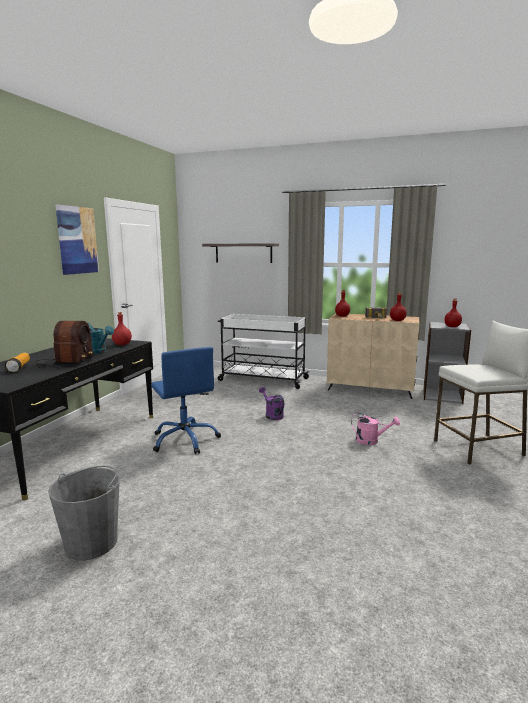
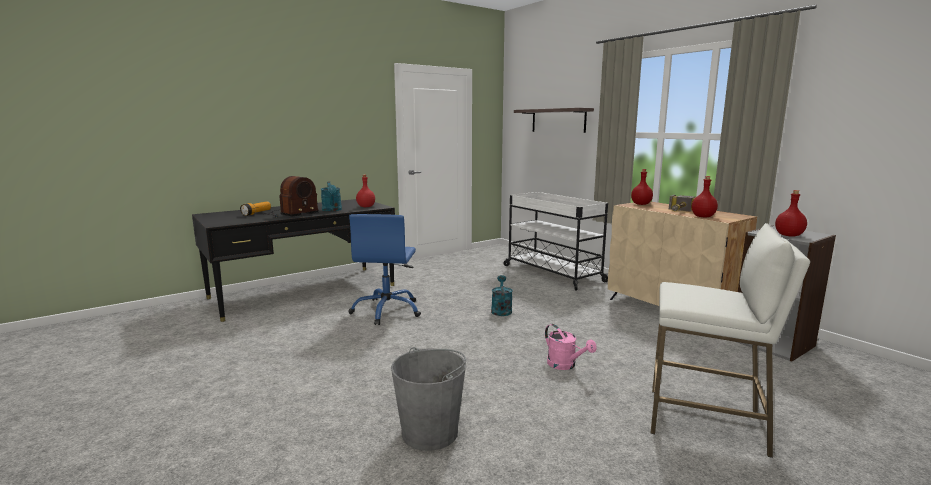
camera: 35 degrees right, 0 degrees up
grey bucket [48,465,120,561] -> grey bucket moved to [391,347,466,451]
picture [55,204,99,275] -> none
purple watering can [259,387,284,420] -> turquoise watering can [491,275,513,316]

